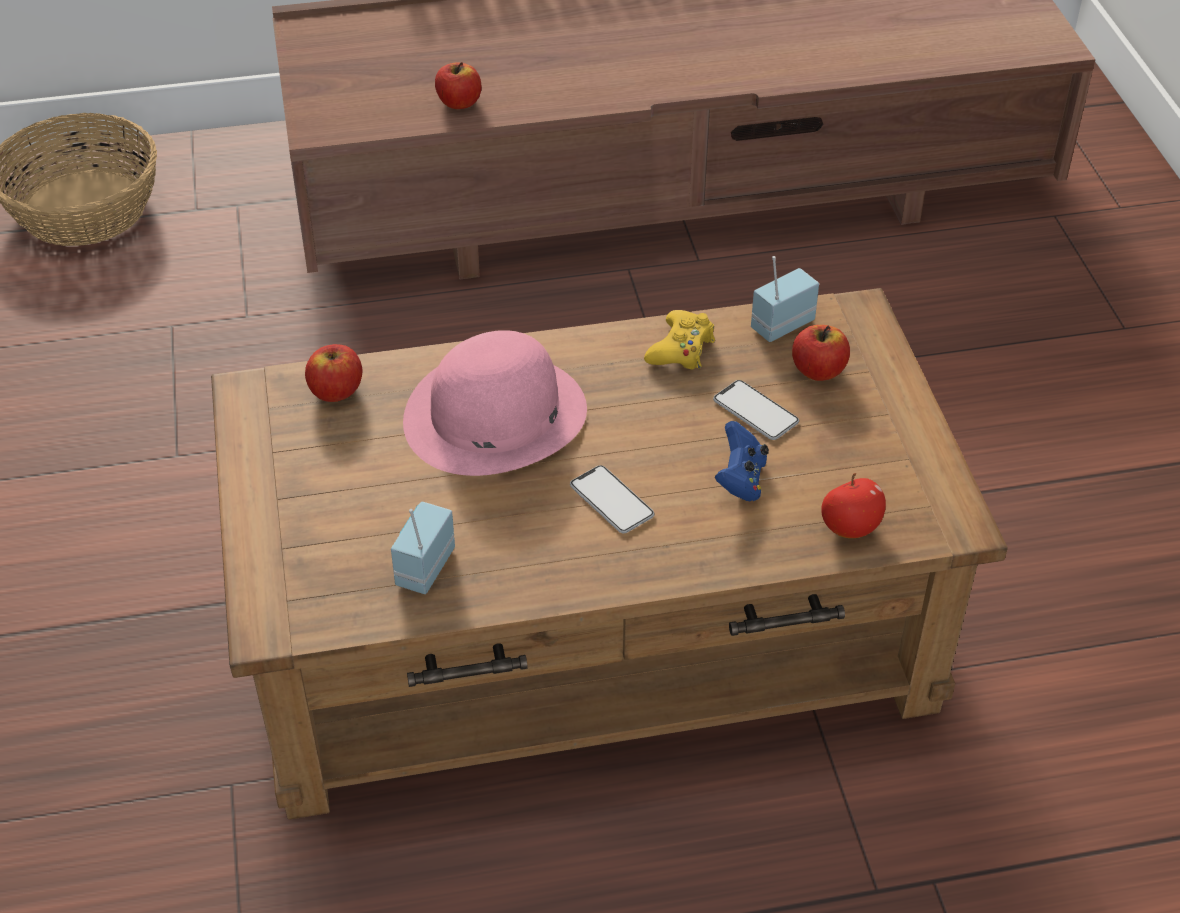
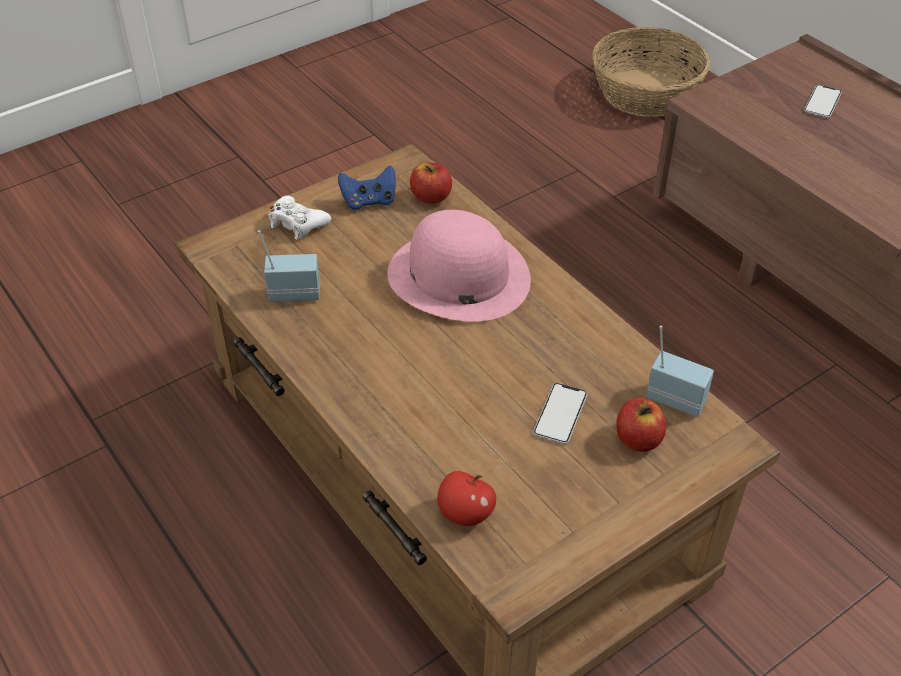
camera: 65 degrees right, 0 degrees up
apple [435,62,482,109] -> none
phone [570,465,655,533] -> phone moved to [804,85,842,118]
yellow game controller [644,310,715,369] -> none
blue game controller [715,421,769,501] -> blue game controller moved to [338,165,396,211]
none -> white game controller [268,196,331,240]

